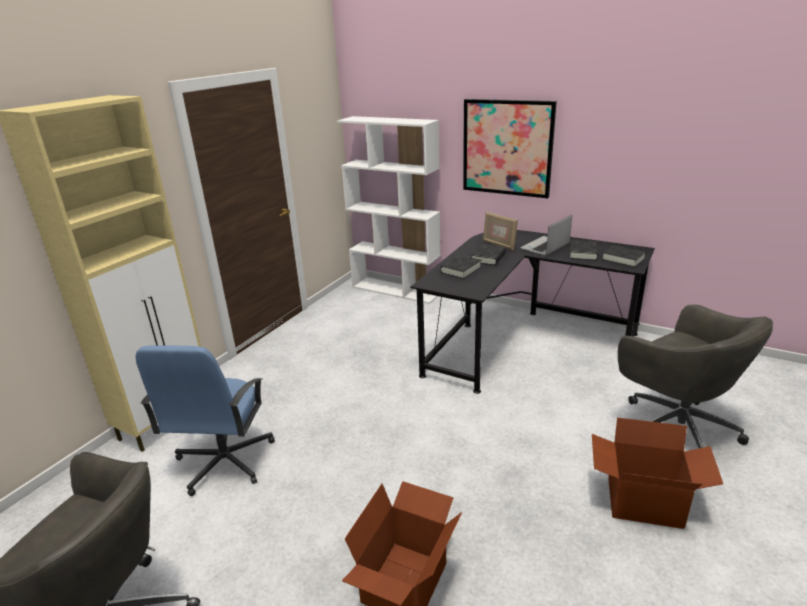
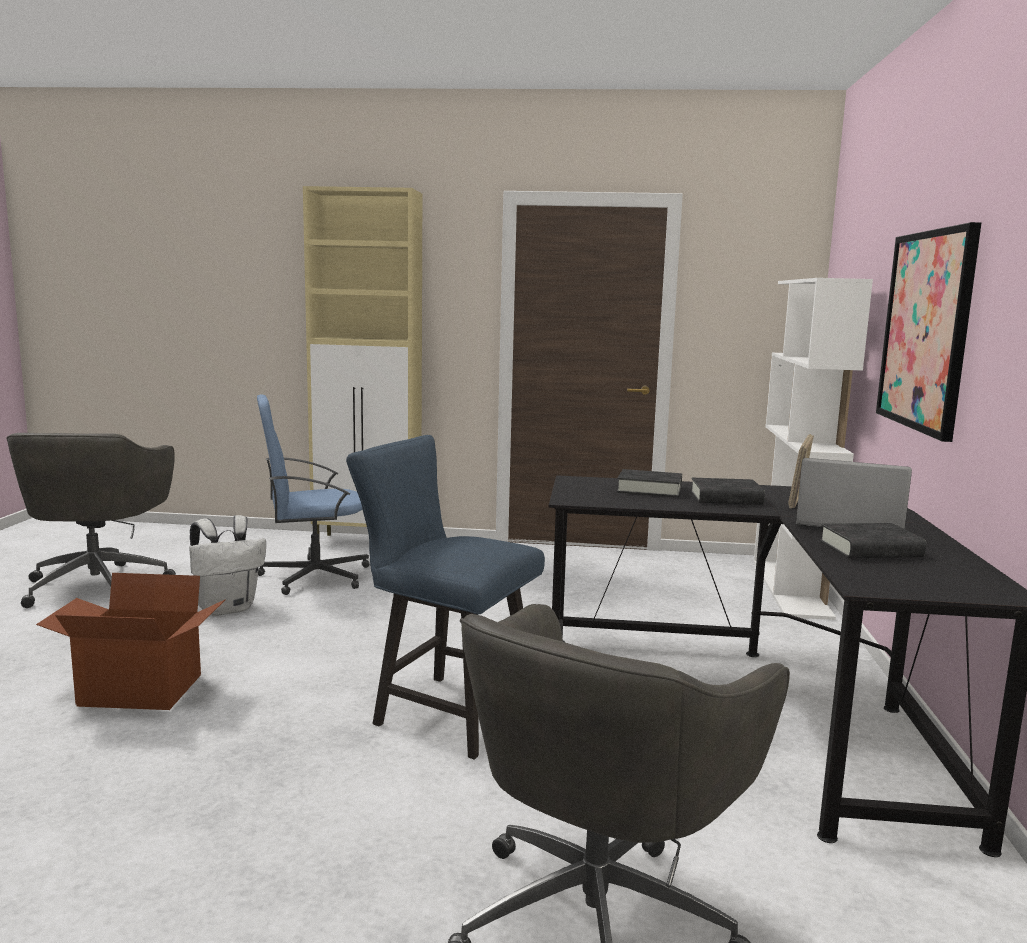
camera: 65 degrees right, 15 degrees down
cardboard box [592,418,723,529] -> none
black book [602,245,646,267] -> none
none -> white backpack [189,515,266,616]
none -> blue chair [346,435,545,760]

